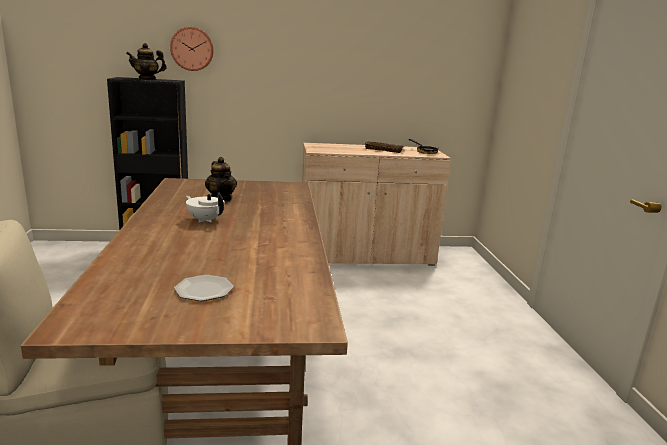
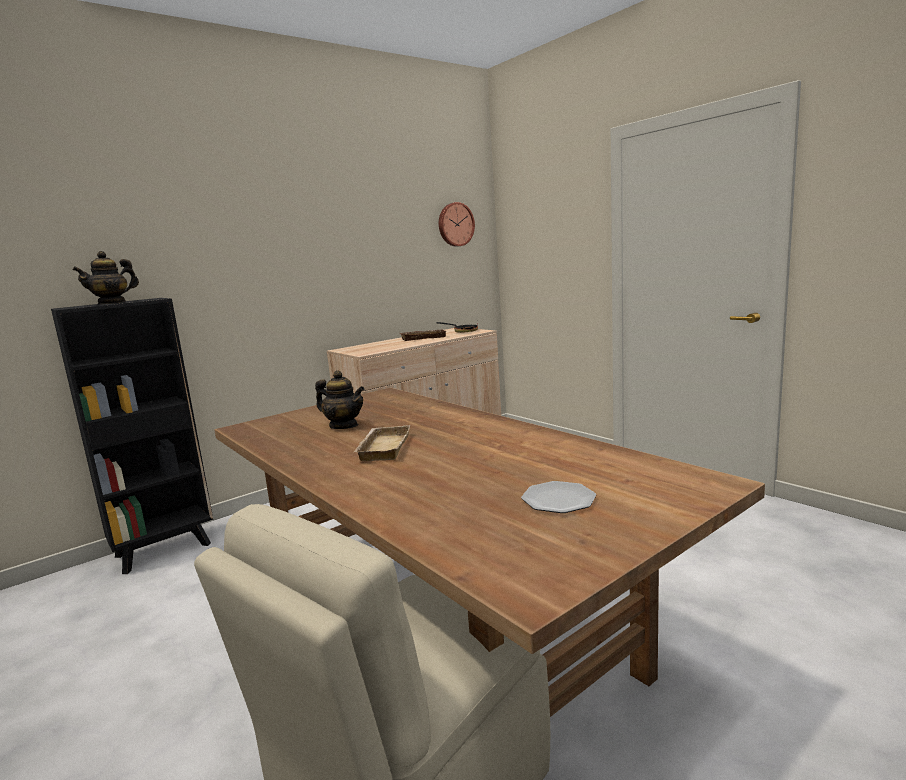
camera: 30 degrees left, 5 degrees down
wall clock [170,27,214,71] -> wall clock moved to [439,202,475,247]
white teapot [186,193,225,223] -> beige tray [354,425,410,461]

